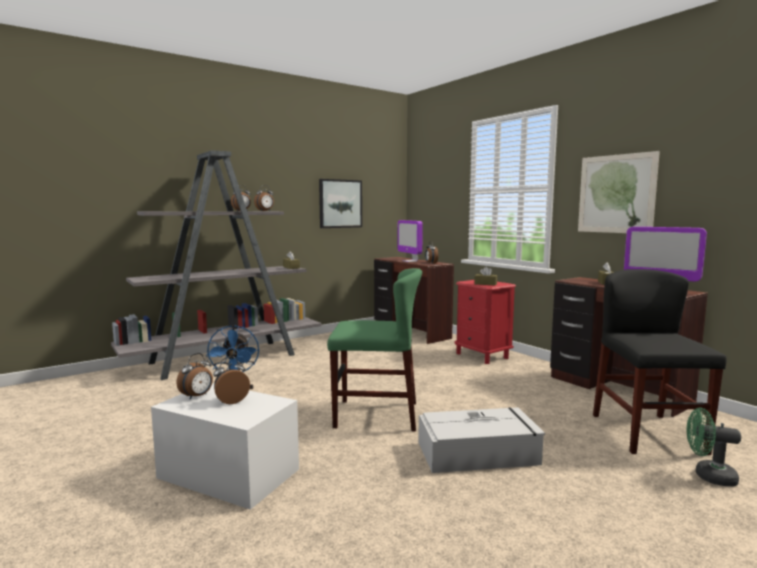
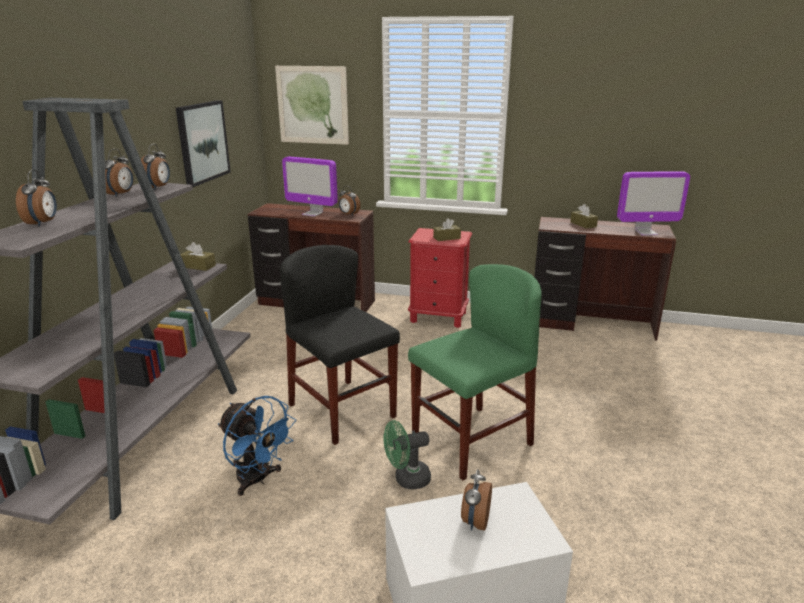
camera: 40 degrees left, 15 degrees up
alarm clock [176,353,213,399] -> alarm clock moved to [16,170,57,227]
grey storage box [418,407,545,473] -> none
picture [578,151,660,233] -> picture moved to [275,66,349,145]
black chair [593,269,727,455] -> black chair moved to [280,245,400,445]
green fan [687,408,741,487] -> green fan moved to [383,420,431,490]

